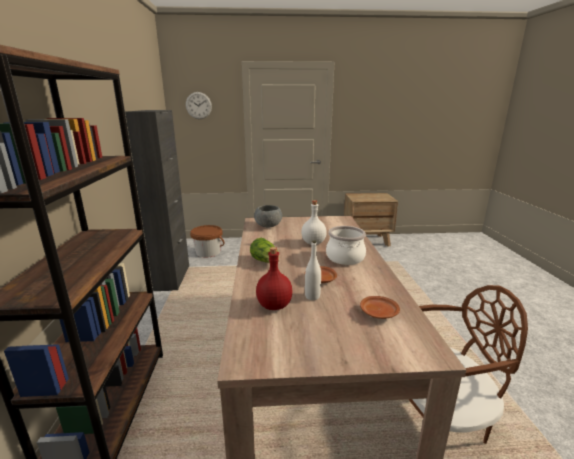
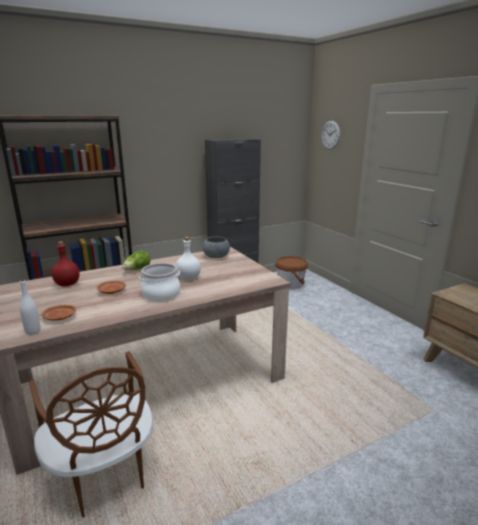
camera: 65 degrees right, 0 degrees up
white bottle [305,241,321,300] -> white bottle moved to [20,279,41,335]

